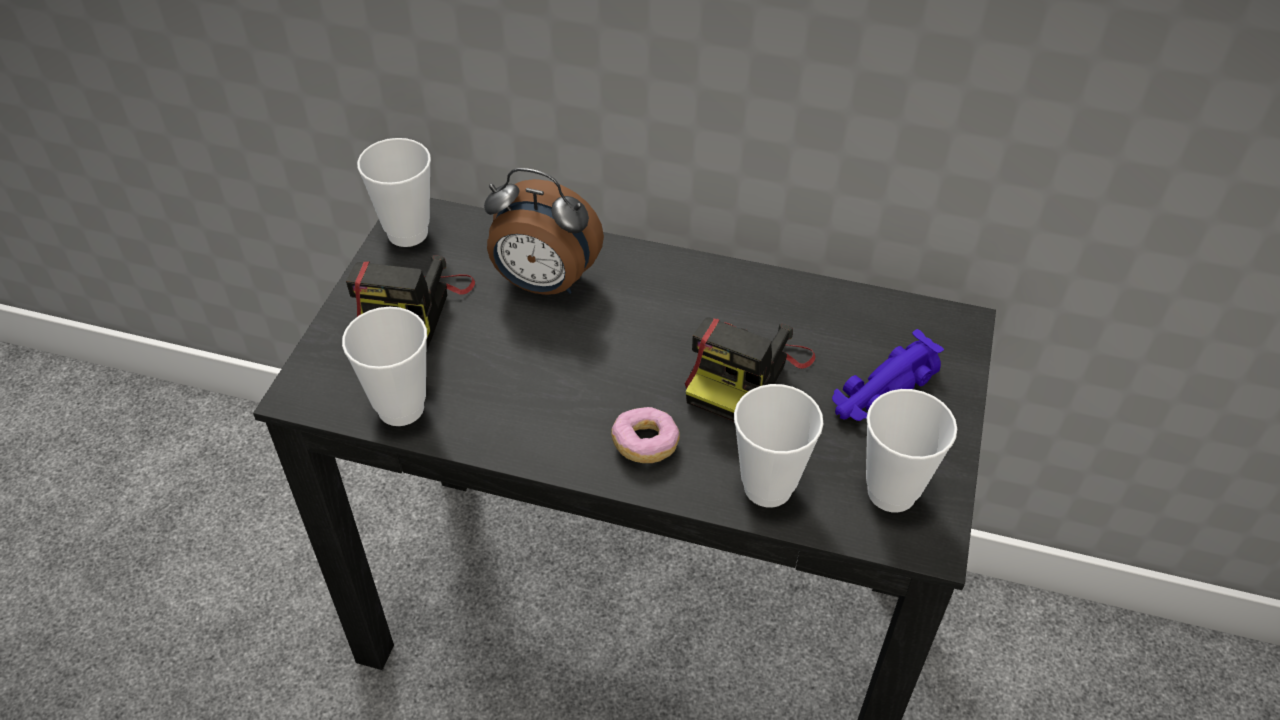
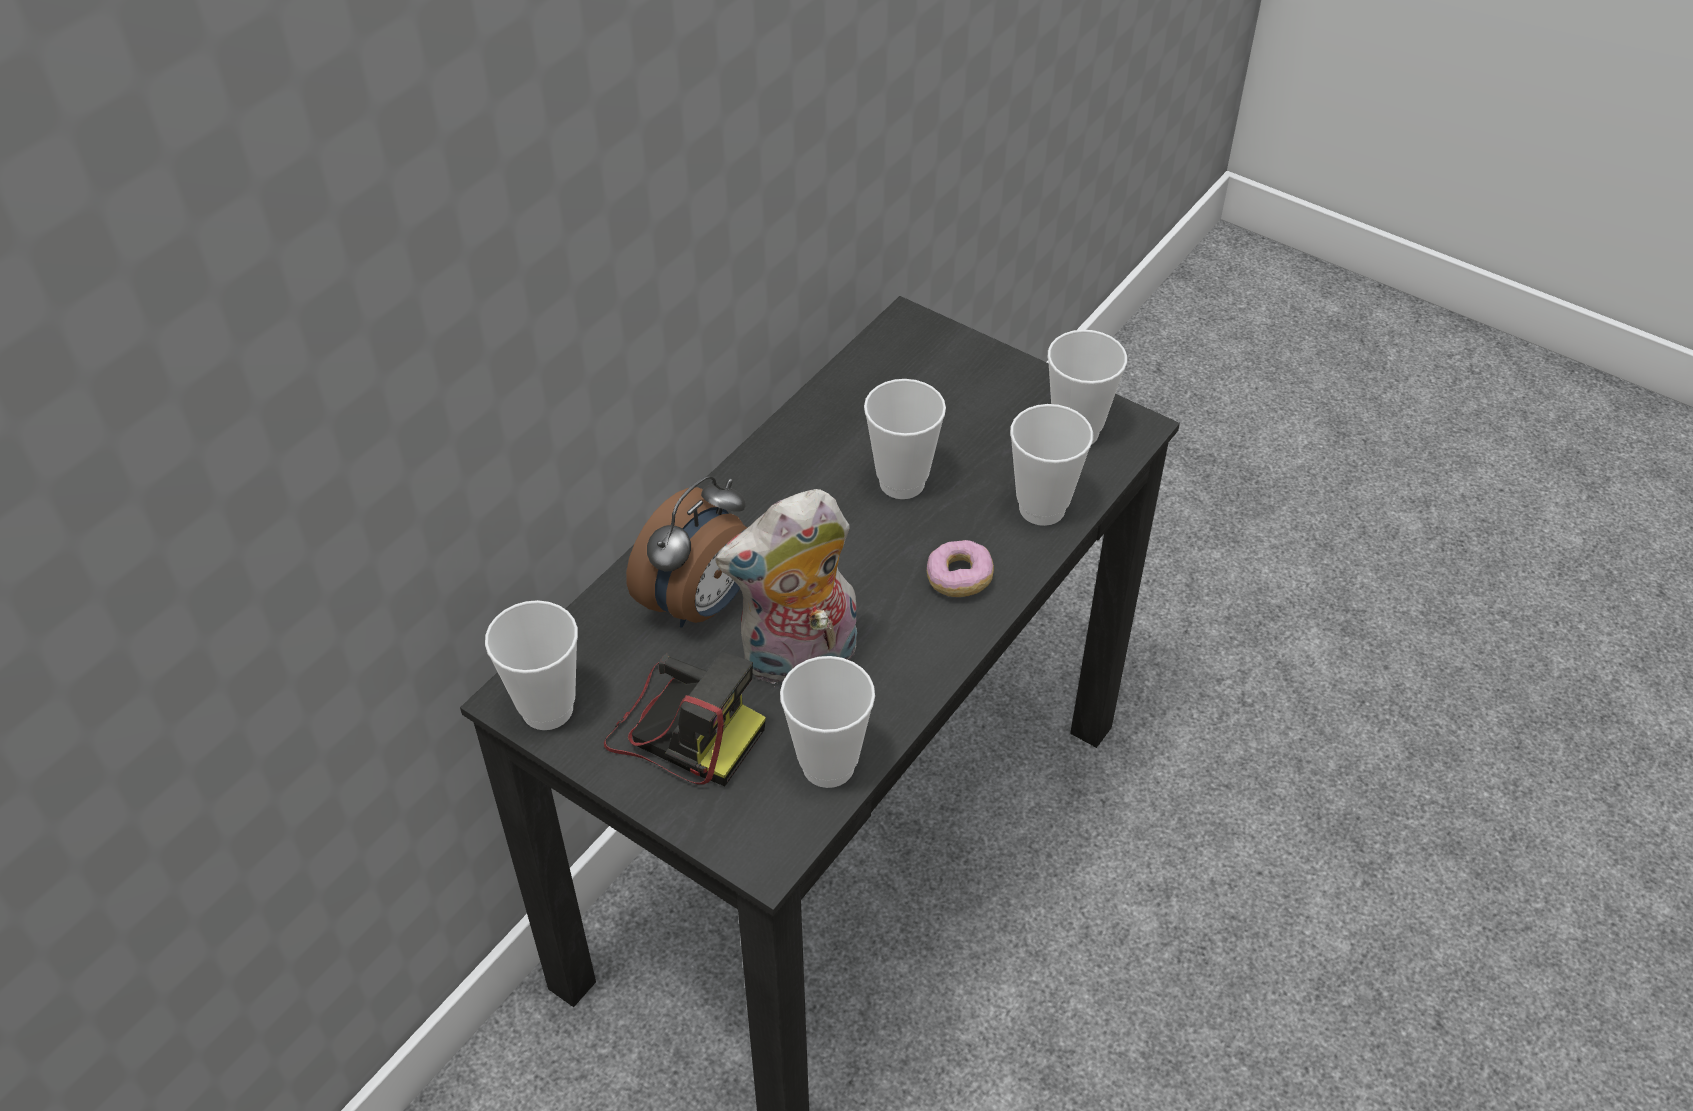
camera: 70 degrees left, 0 degrees up
camera [685,317,816,421] -> cup [864,379,946,499]
purple toy car [832,329,944,421] -> none
none -> plush toy [715,489,857,687]

